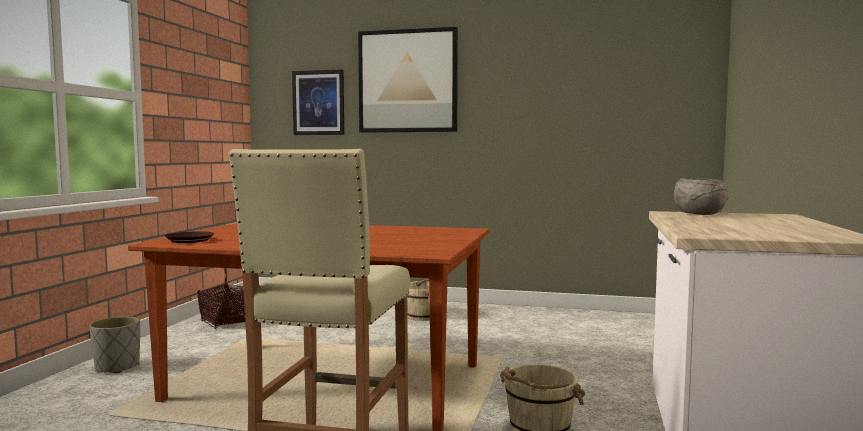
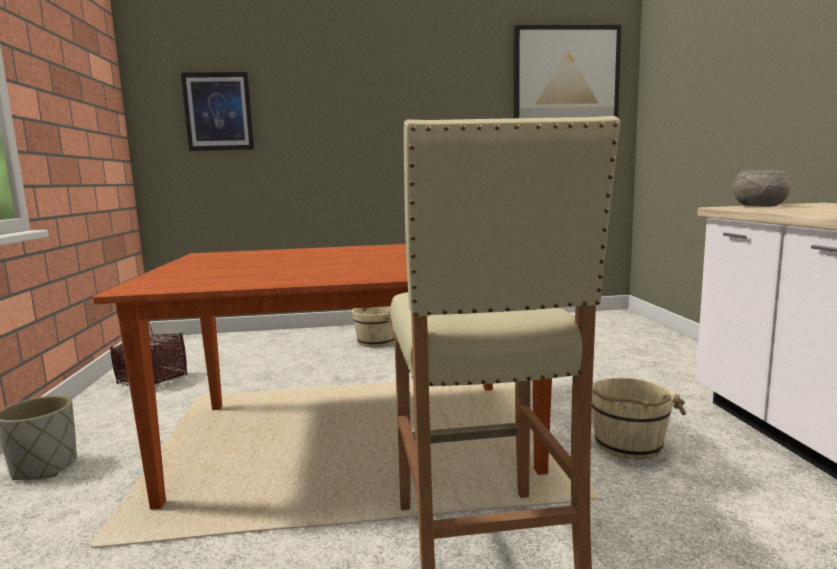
camera: 20 degrees left, 5 degrees up
brown plate [164,231,214,243] -> none
picture [358,27,458,133] -> picture moved to [514,25,621,118]

